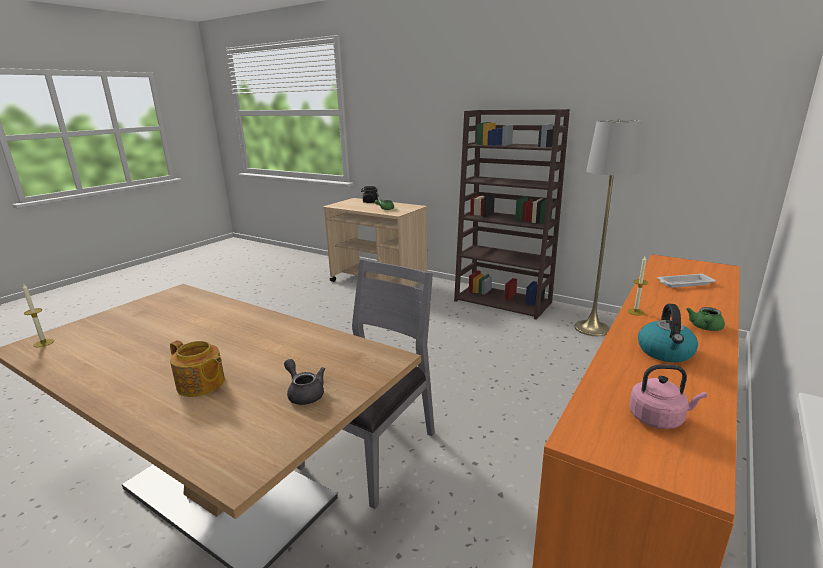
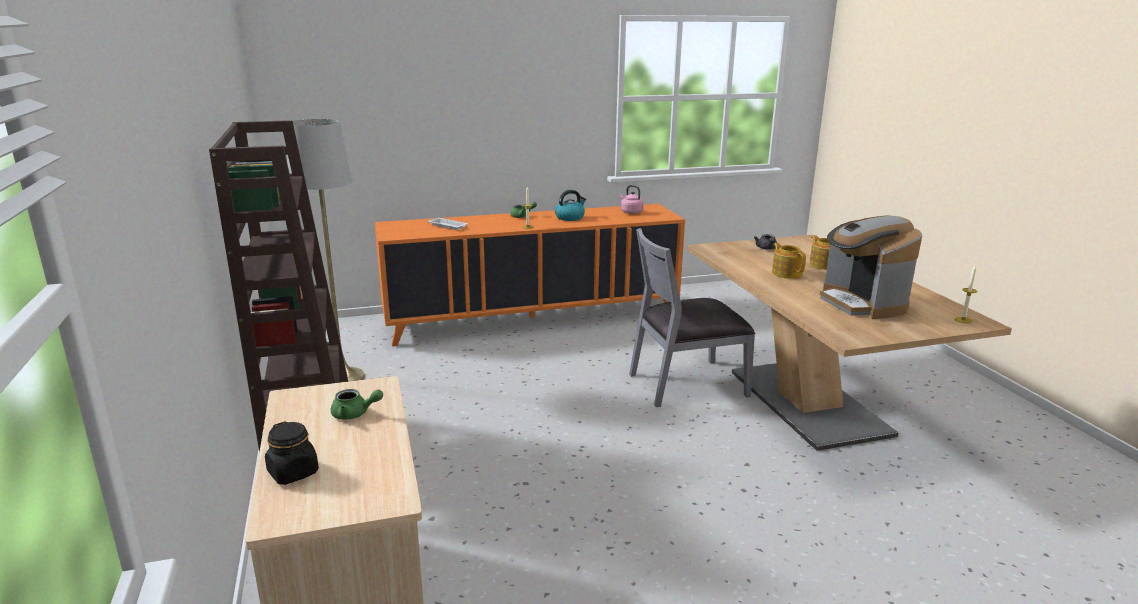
camera: 140 degrees left, 0 degrees up
none -> teapot [772,243,806,279]
none -> coffee machine [820,216,922,319]

